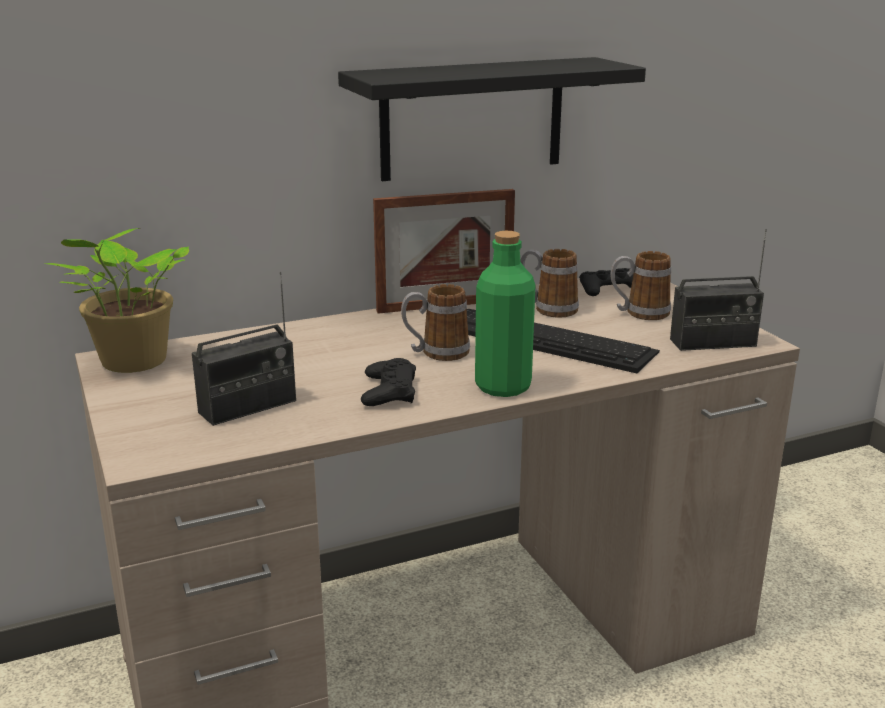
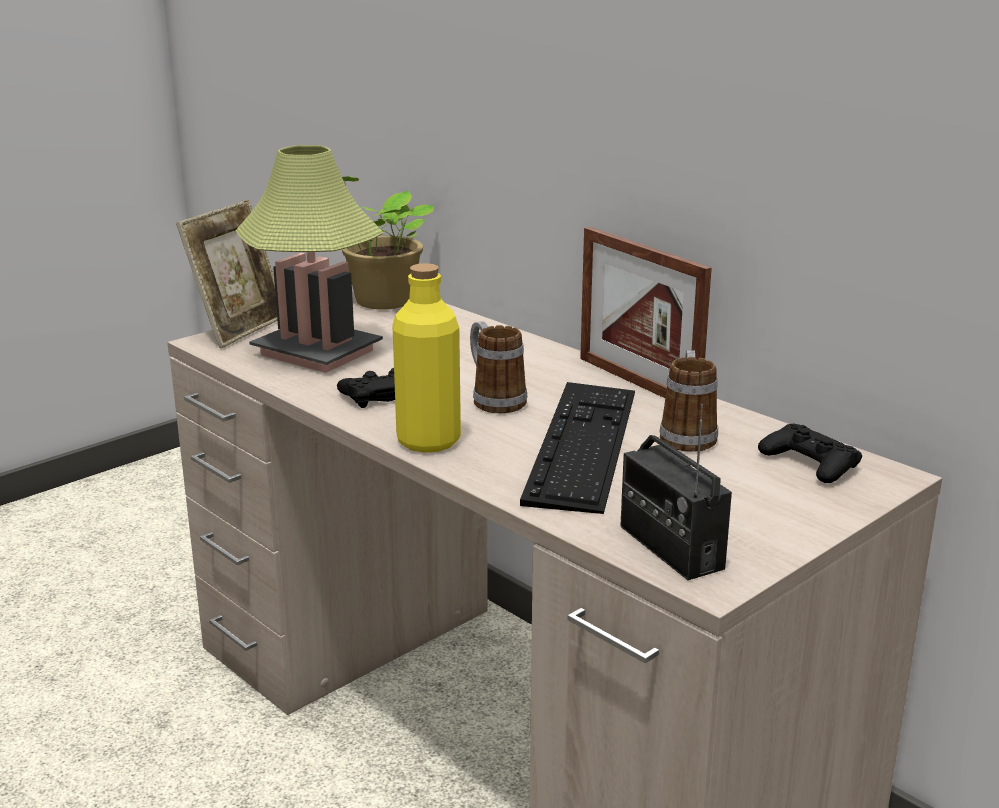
camera: 70 degrees right, 0 degrees up
radio [192,271,296,426] -> table lamp [236,145,384,373]
black shelf [338,57,646,181] -> none
green bottle [475,231,536,397] -> yellow bottle [392,263,461,453]
mug [611,251,671,320] -> none
none -> picture frame [176,200,277,348]

